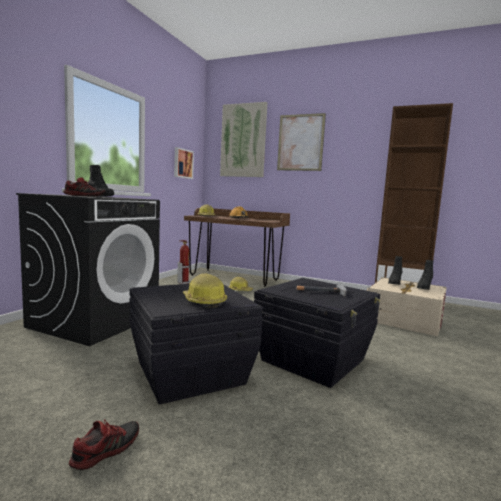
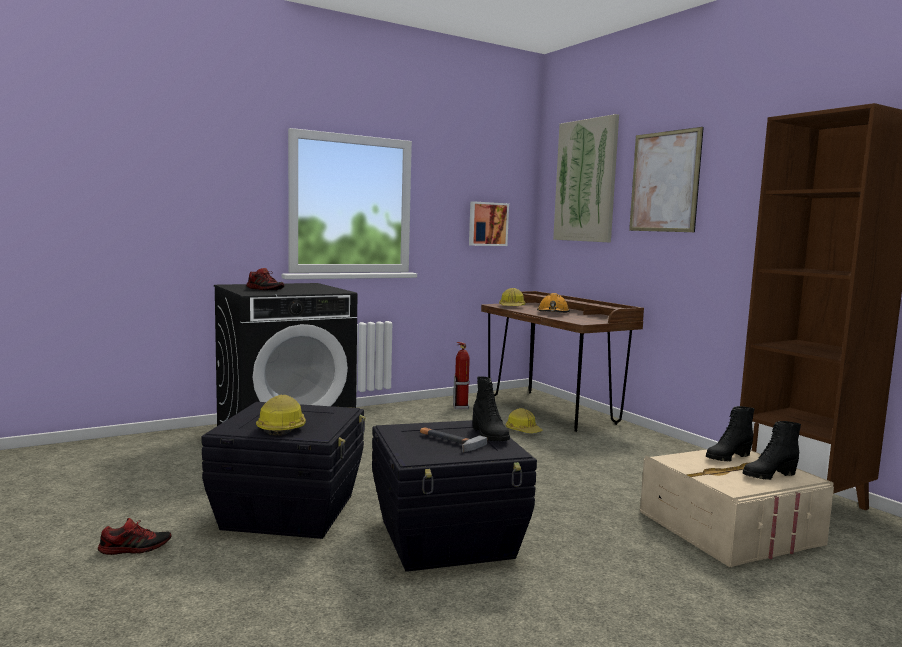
camera: 35 degrees right, 0 degrees up
black boot [88,165,114,197] -> black boot moved to [473,376,510,441]

